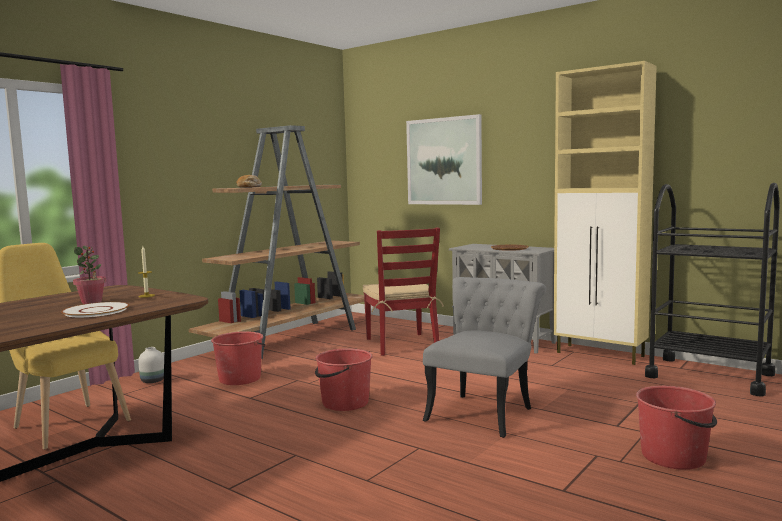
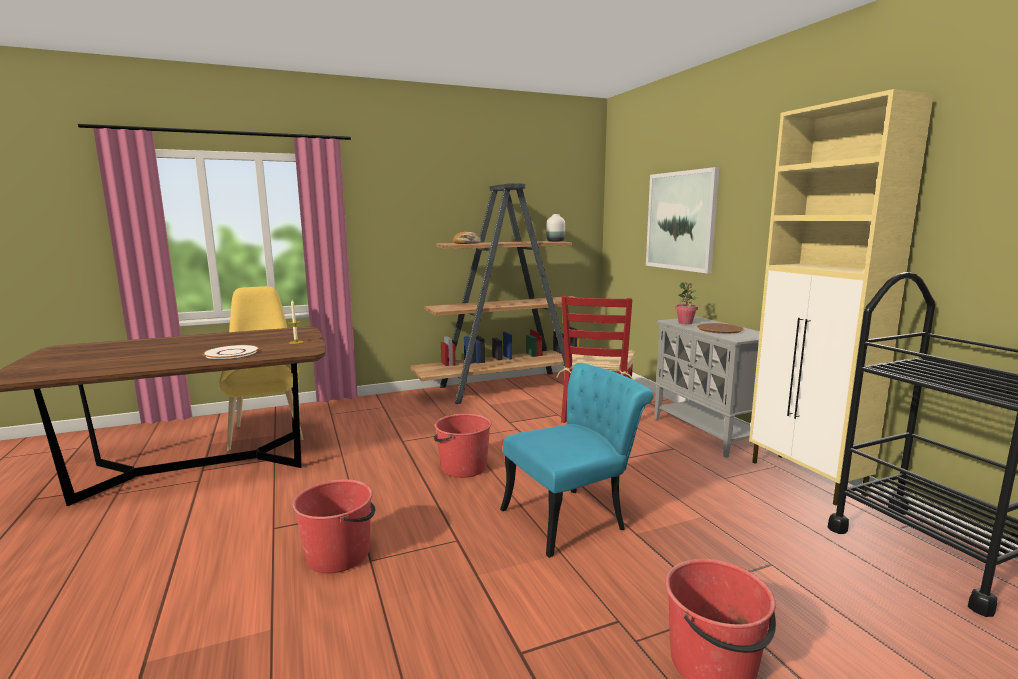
camera: 30 degrees right, 5 degrees up
potted plant [73,246,107,304] -> potted plant moved to [675,282,698,324]
white vase [138,347,164,383] -> white vase moved to [546,214,565,242]
red bucket [211,331,266,385] -> red bucket moved to [292,479,375,573]
grey chair [423,277,546,438] -> turquoise chair [500,363,654,558]

